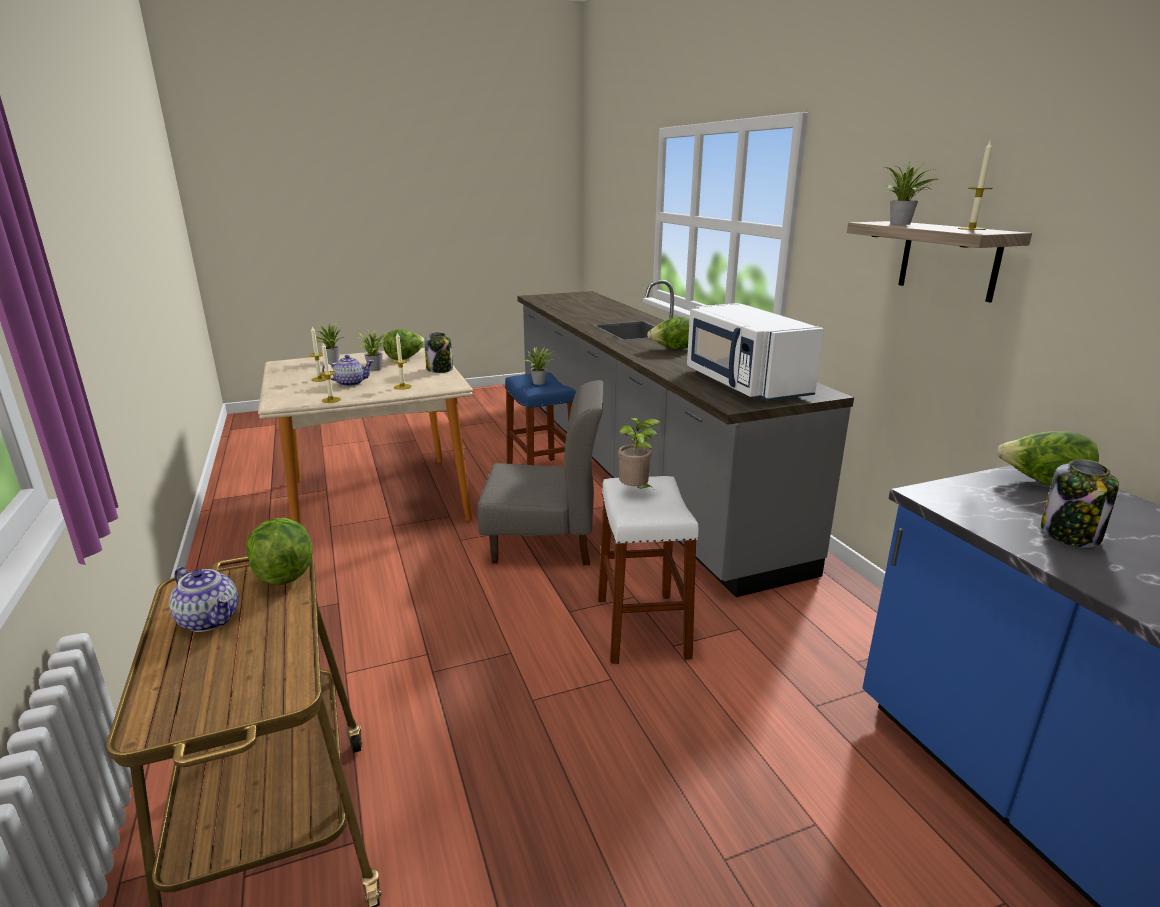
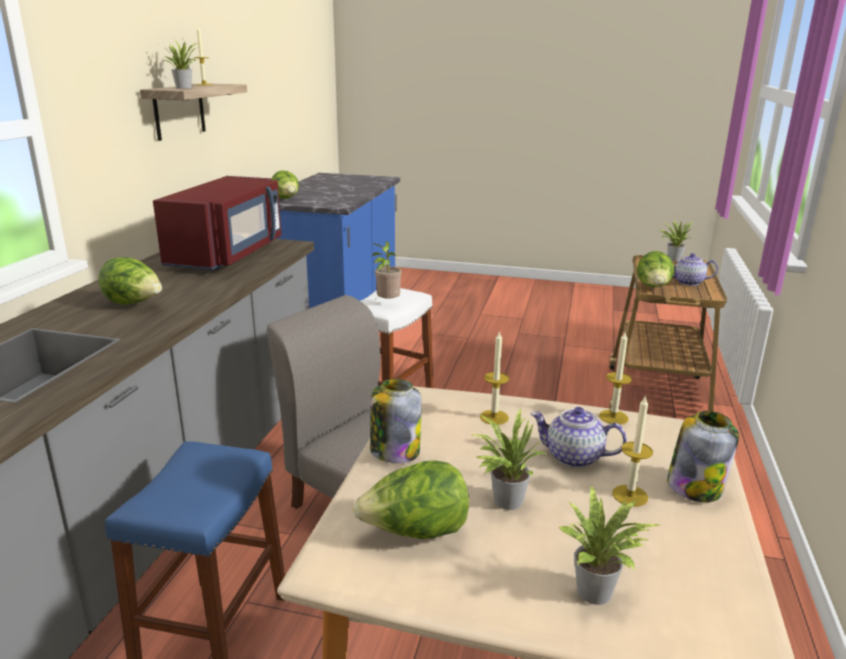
camera: 145 degrees left, 0 degrees up
teapot [169,567,239,632] -> teapot turned 60 degrees counterclockwise [671,253,718,286]
potted plant [524,346,555,385] -> potted plant moved to [660,220,694,261]
white microwave [687,303,824,401] -> red microwave [153,176,281,270]
jar [1041,459,1119,548] -> jar moved to [667,411,739,502]

